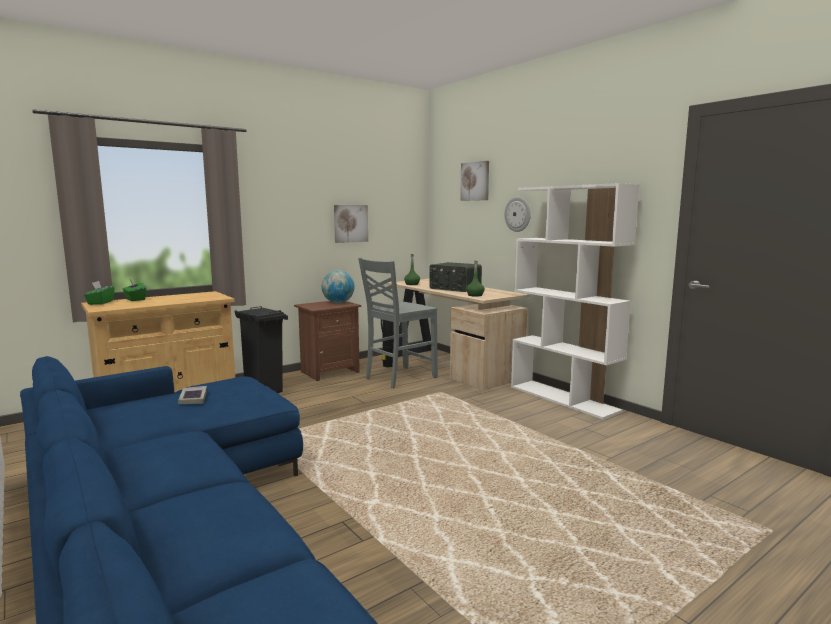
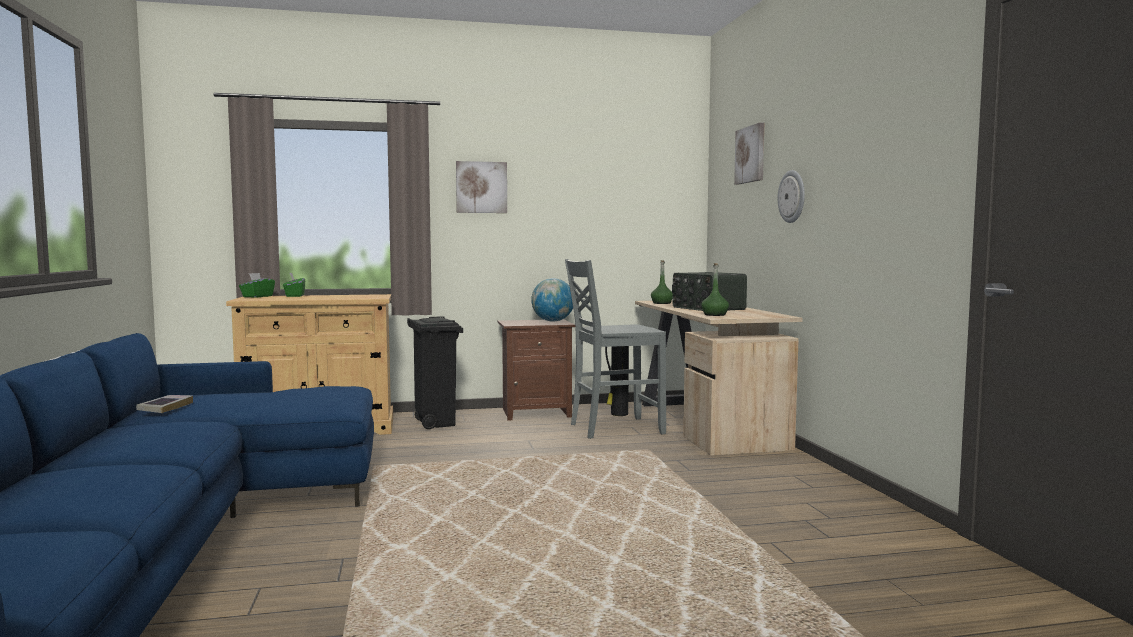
camera: 25 degrees right, 5 degrees down
book [178,386,207,404] -> book moved to [136,395,193,413]
picture [334,205,368,243] -> picture moved to [456,161,507,213]
white bookcase [511,183,640,419] -> none

